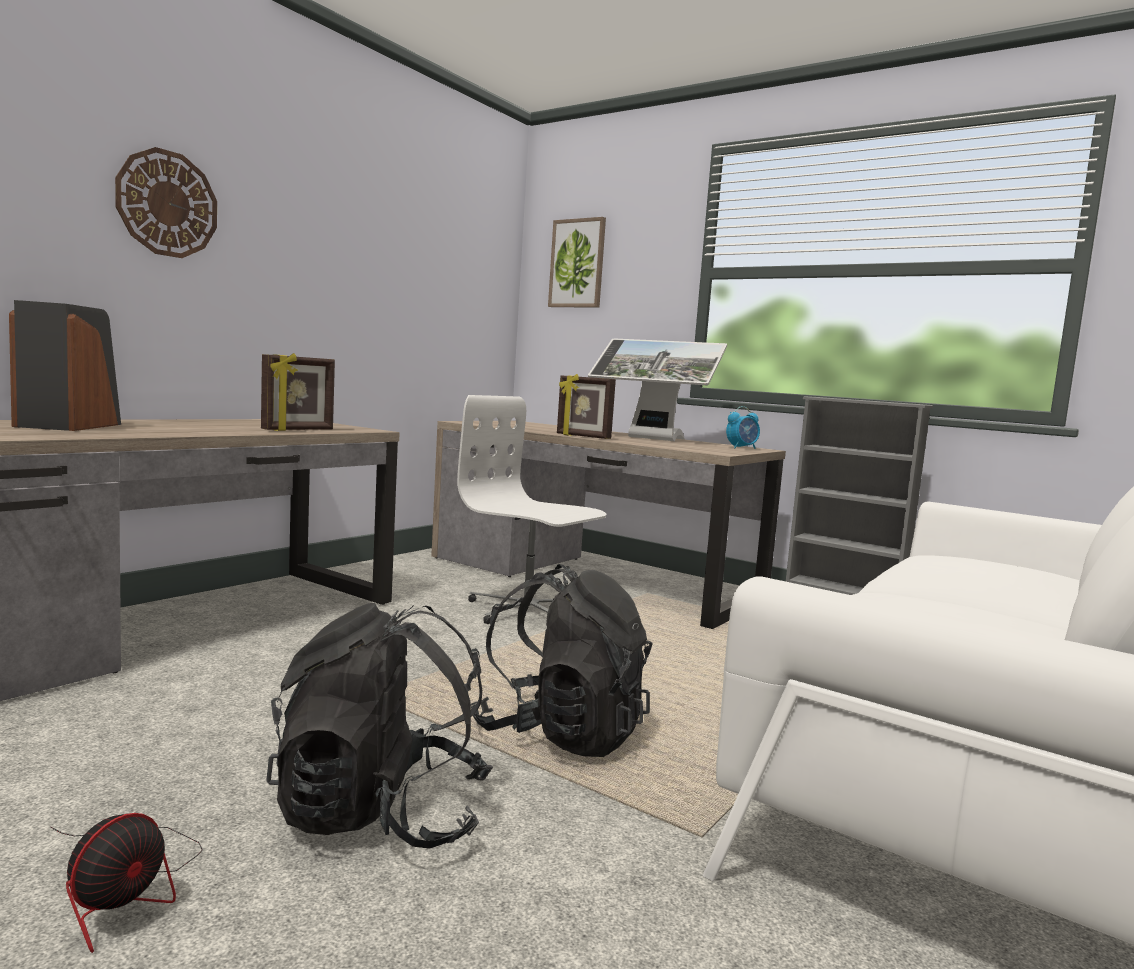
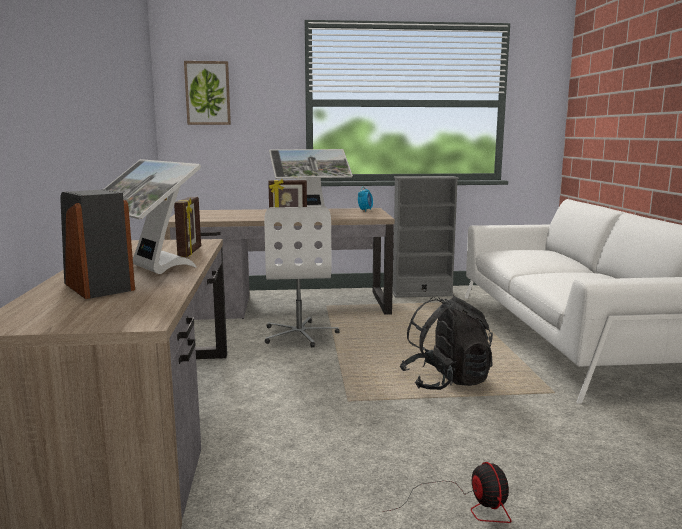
camera: 40 degrees left, 5 degrees up
wall clock [115,147,217,258] -> none
black backpack [266,603,493,849] -> none
white office chair [457,395,606,624] -> white office chair turned 90 degrees counterclockwise [264,207,340,348]
none -> monitor [104,159,201,274]

